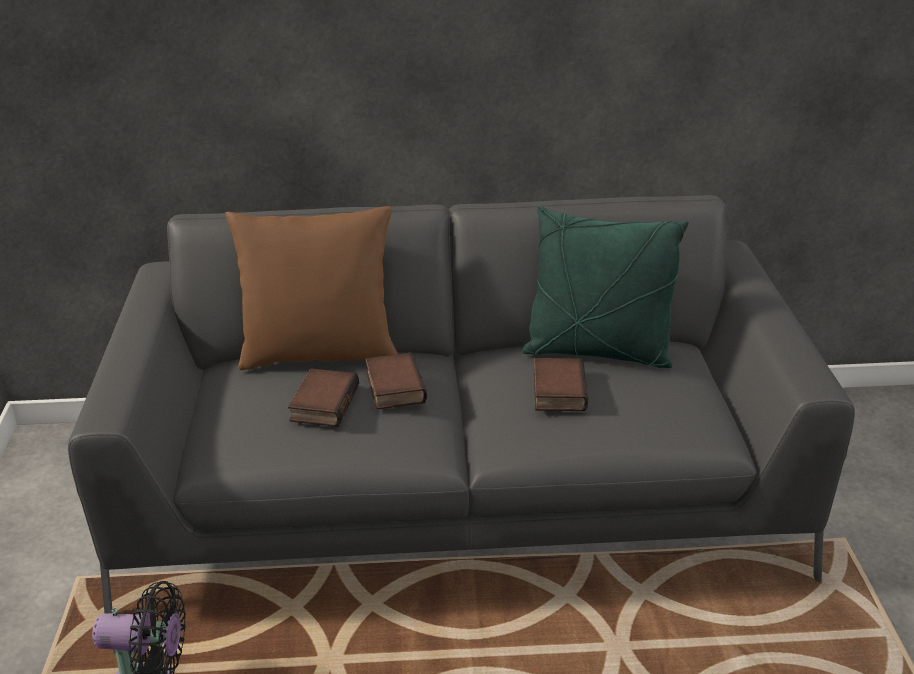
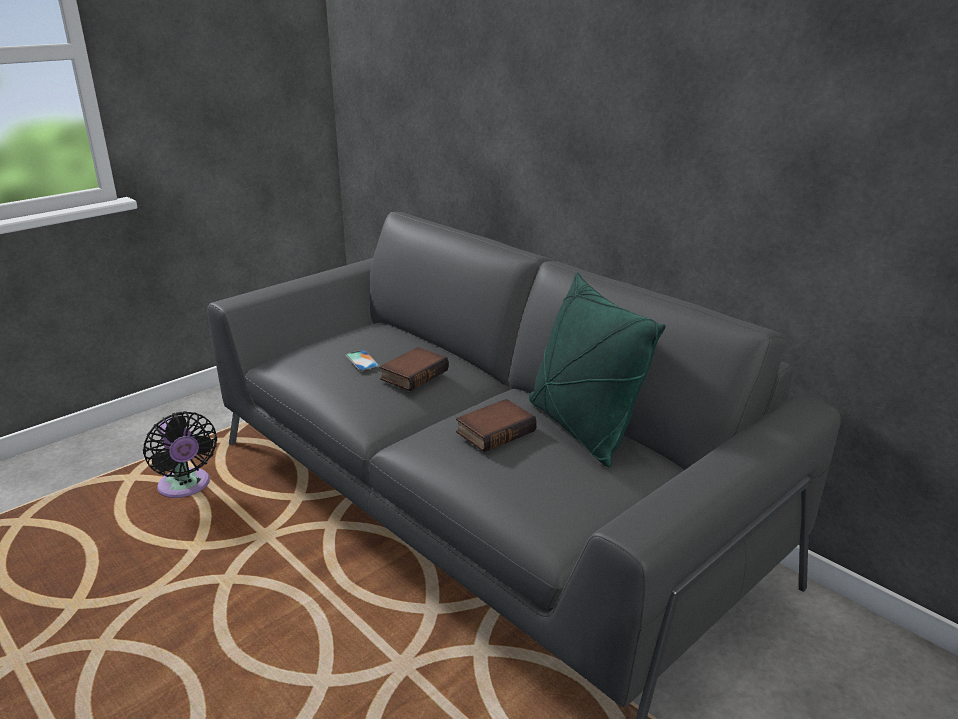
camera: 50 degrees right, 5 degrees down
brown pillow [225,206,398,370] -> none
book [288,368,359,427] -> phone [346,350,380,371]

